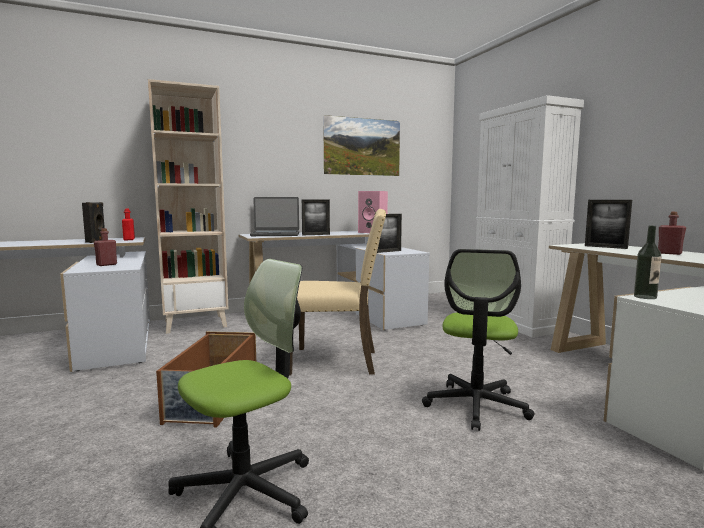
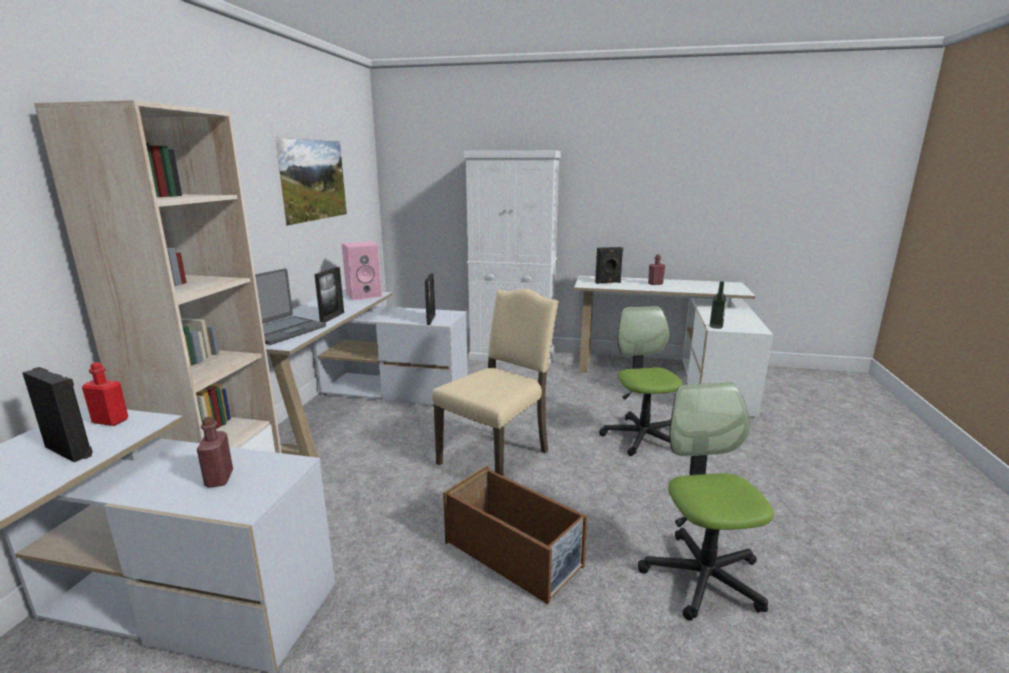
camera: 55 degrees left, 10 degrees up
office chair [422,249,535,431] -> office chair turned 150 degrees counterclockwise [599,306,683,456]
picture frame [585,200,632,249] -> black speaker [595,247,623,284]

